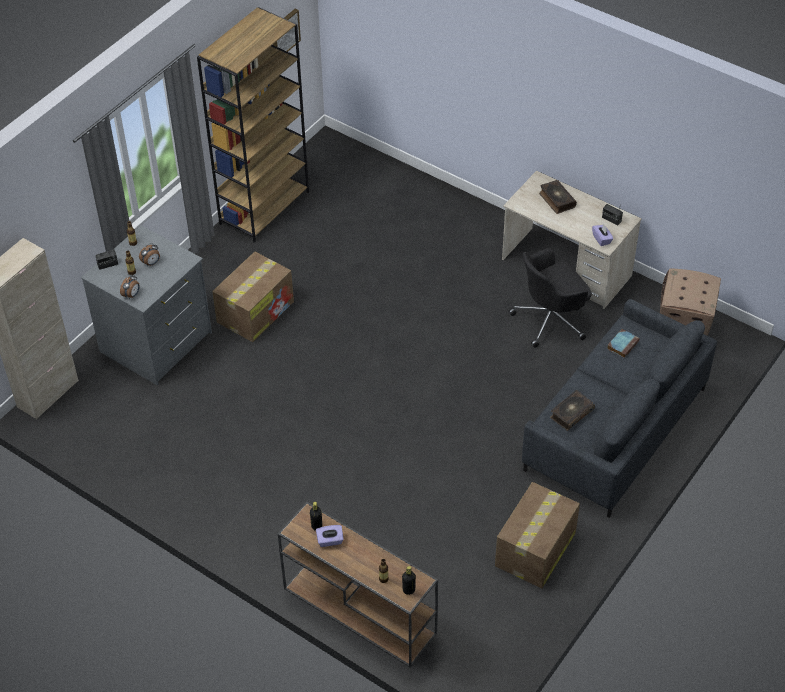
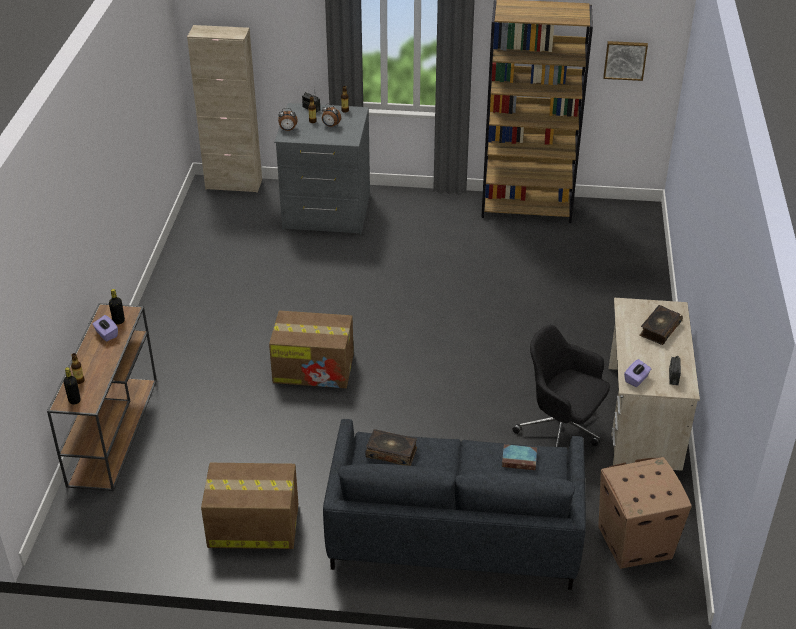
camera: 60 degrees right, 10 degrees down
cardboard box [212,252,294,342] -> cardboard box moved to [269,310,354,388]

